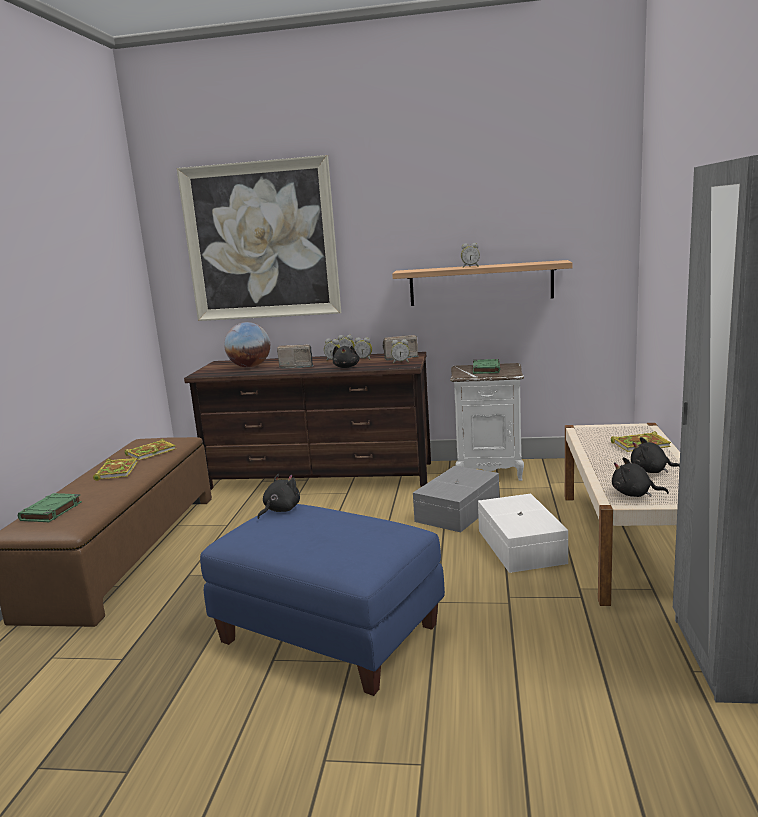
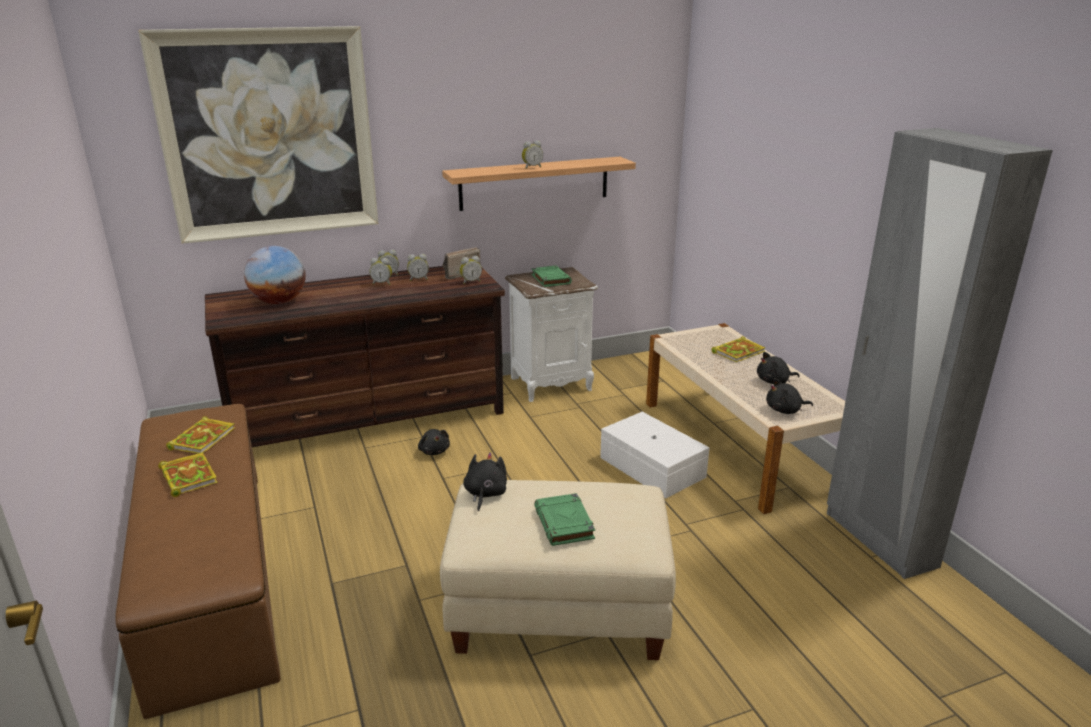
camera: 30 degrees left, 10 degrees up
green book [18,493,82,522] -> green book moved to [534,493,595,546]
blue ottoman [200,504,445,696] -> beige ottoman [440,480,676,660]
radio [277,345,314,369] -> none
black plush toy [332,346,360,368] -> black plush toy moved to [418,429,450,455]
grey storage box [413,466,499,532] -> none

